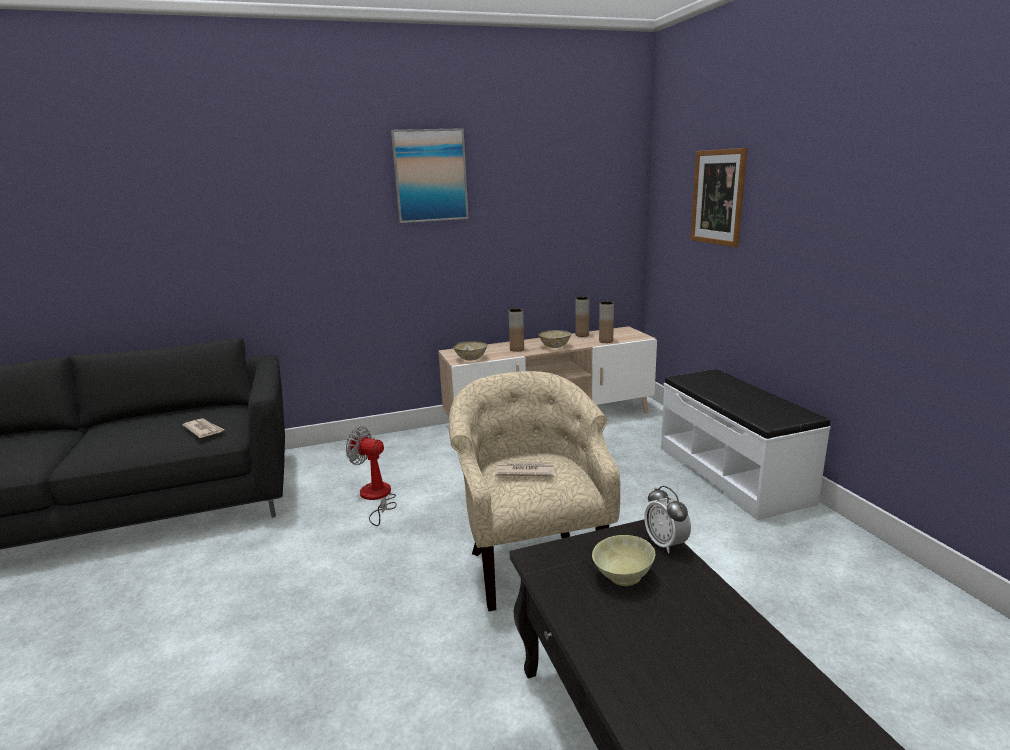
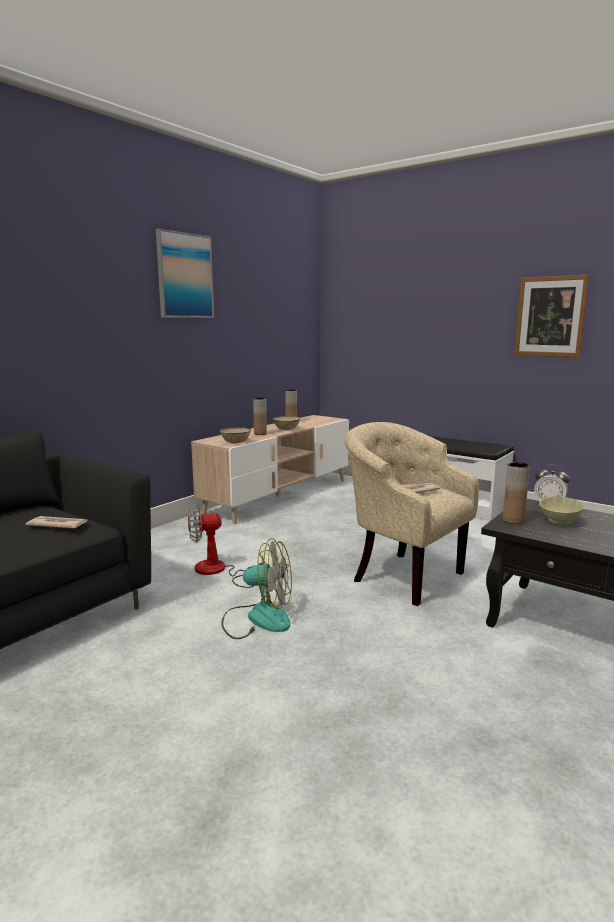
camera: 35 degrees left, 5 degrees down
brown vase [599,301,614,343] -> brown vase moved to [503,462,530,524]
picture [690,148,747,247] -> picture moved to [514,275,589,357]
none -> fan [221,538,292,639]

